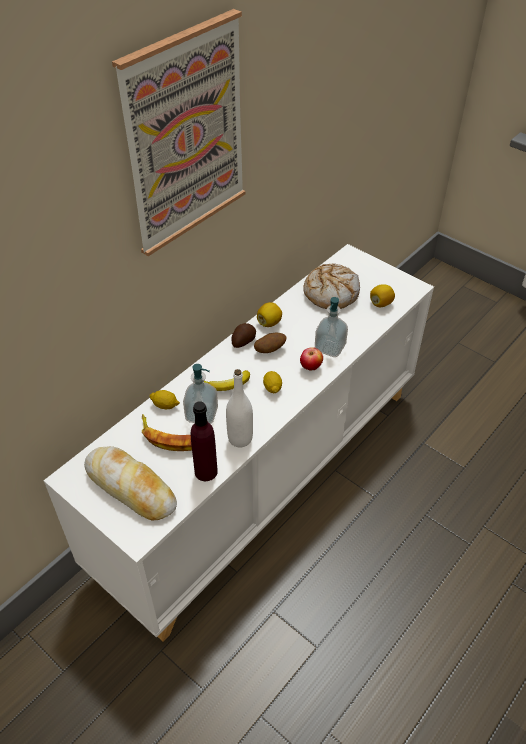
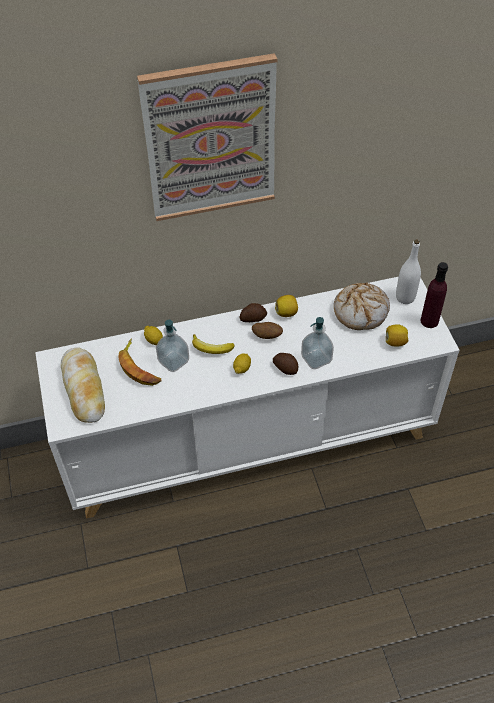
camera: 35 degrees right, 5 degrees up
purple bottle [190,401,218,481] -> purple bottle moved to [421,262,448,328]
white bottle [226,369,253,447] -> white bottle moved to [396,239,421,304]
apple [300,347,323,371] -> potato [273,353,298,375]

